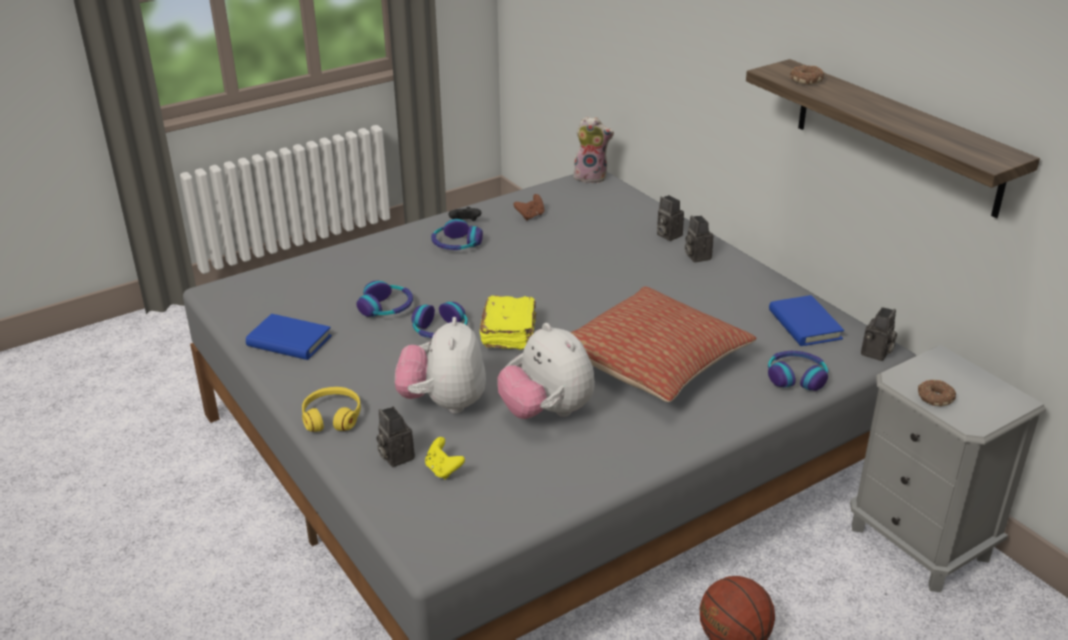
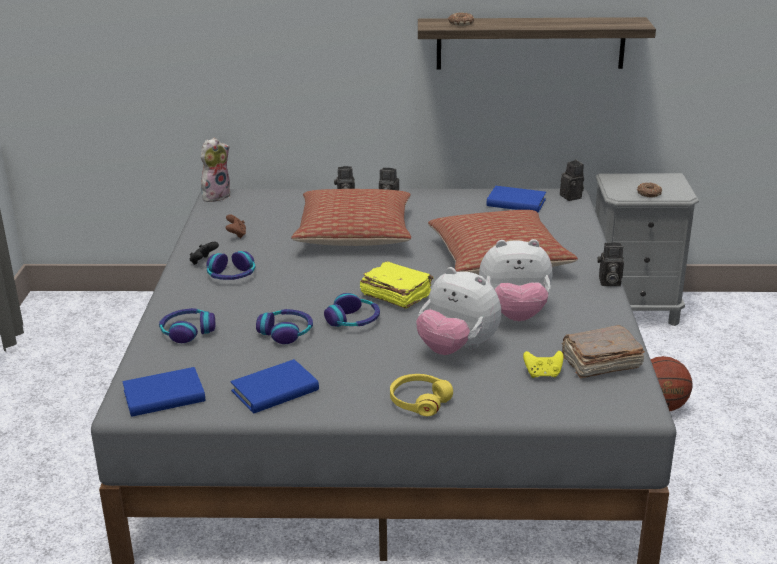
camera: 55 degrees left, 5 degrees down
camera [376,406,415,467] -> camera moved to [598,243,624,286]
headphones [768,351,828,391] -> headphones moved to [159,308,215,343]
none -> blue book [122,367,205,417]
none -> pillow [291,189,411,246]
none -> brown book [562,325,645,378]

